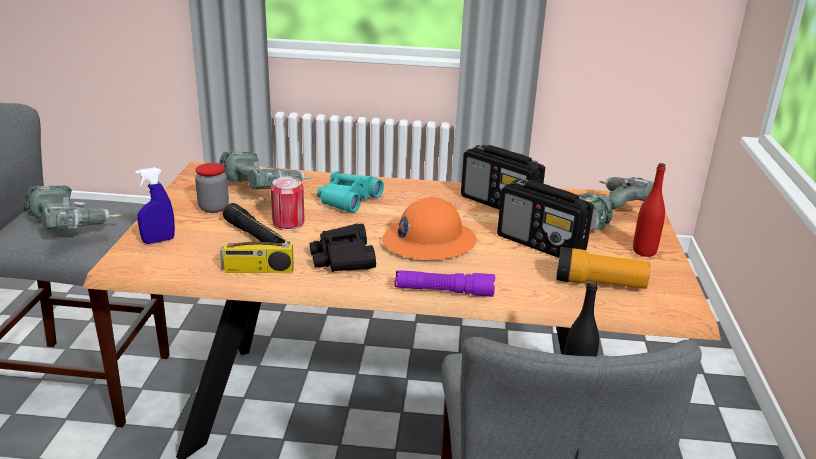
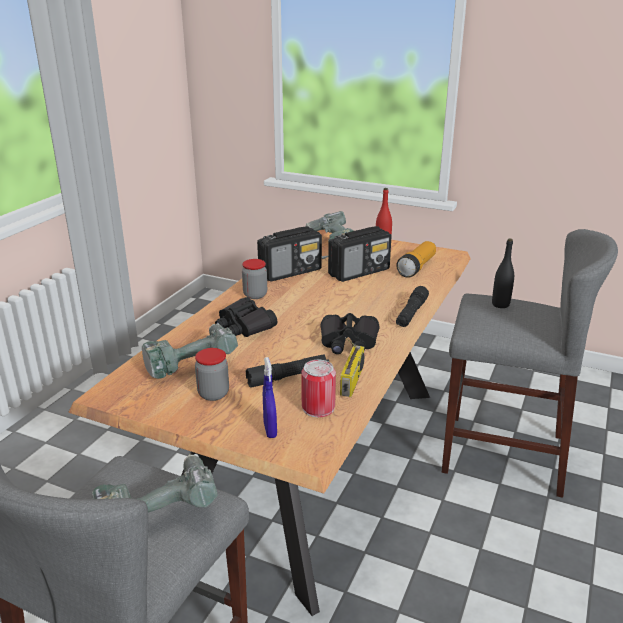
camera: 70 degrees left, 0 degrees up
can [270,177,305,231] -> can moved to [301,360,336,417]
turquoise binoculars [317,171,384,212] -> black binoculars [215,297,277,337]
orange hard hat [382,197,476,260] -> none
purple flashlight [394,270,495,297] -> black flashlight [396,286,429,327]
none -> jar [242,259,267,299]

